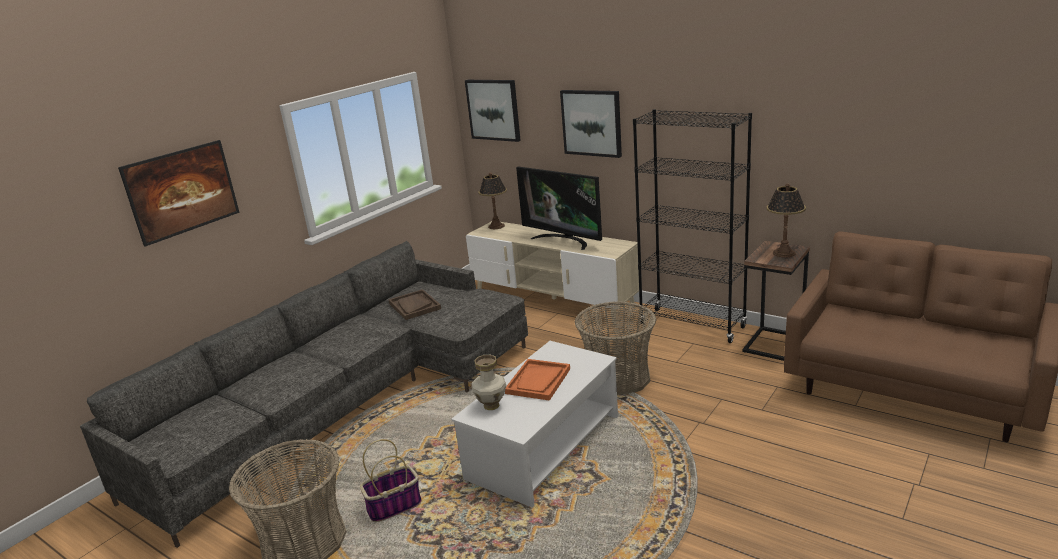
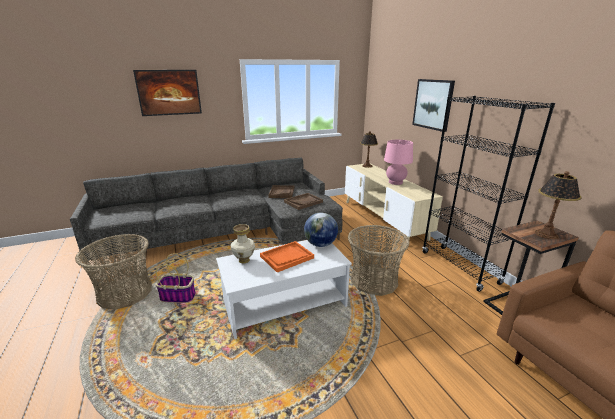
camera: 30 degrees right, 0 degrees up
picture [465,80,521,142] -> none
television [516,167,602,250] -> pink table lamp [384,140,413,185]
none -> brown tray [284,193,323,210]
none -> globe [304,213,338,247]

